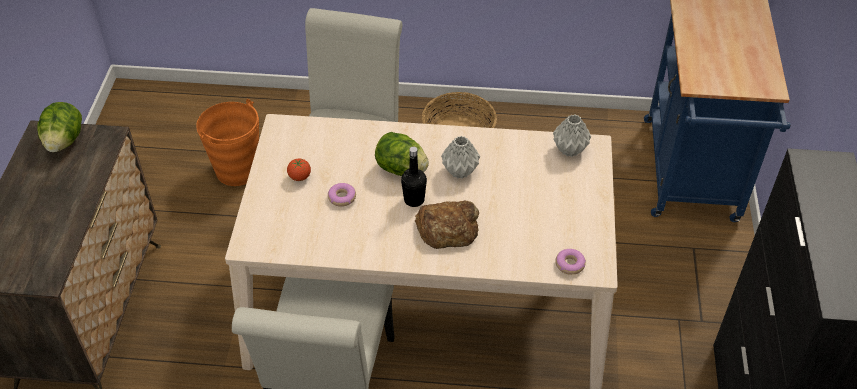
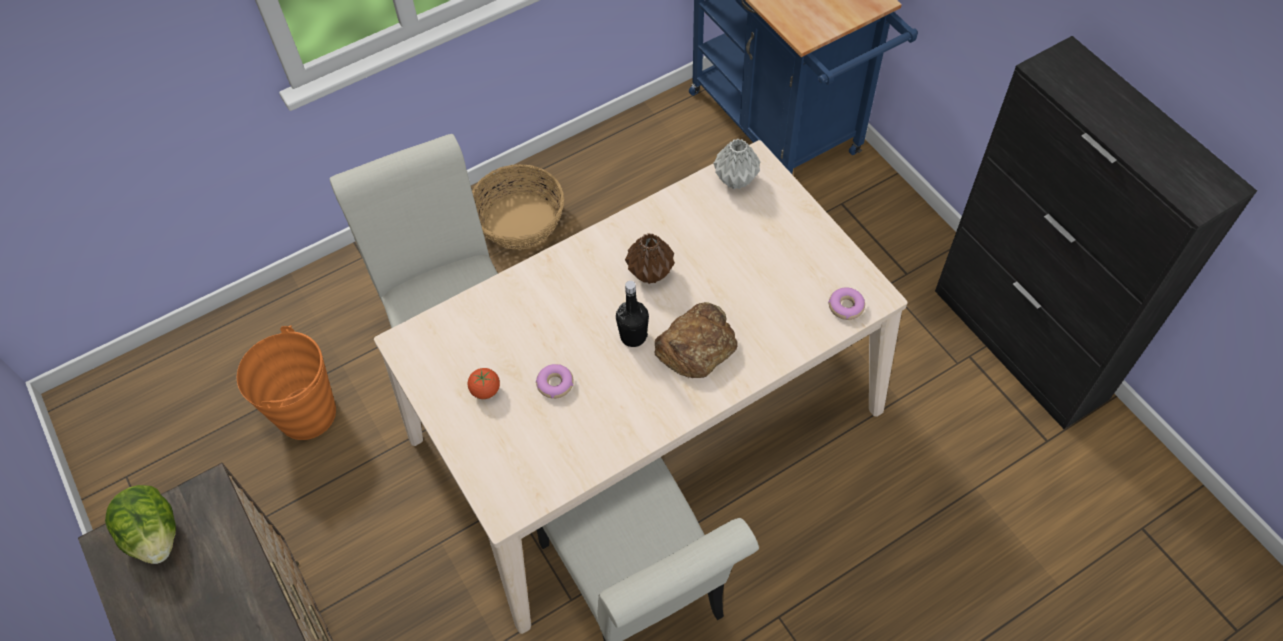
camera: 35 degrees left, 10 degrees up
lettuce [375,132,429,176] -> none
grey vase [441,136,480,179] -> brown vase [625,233,675,284]

